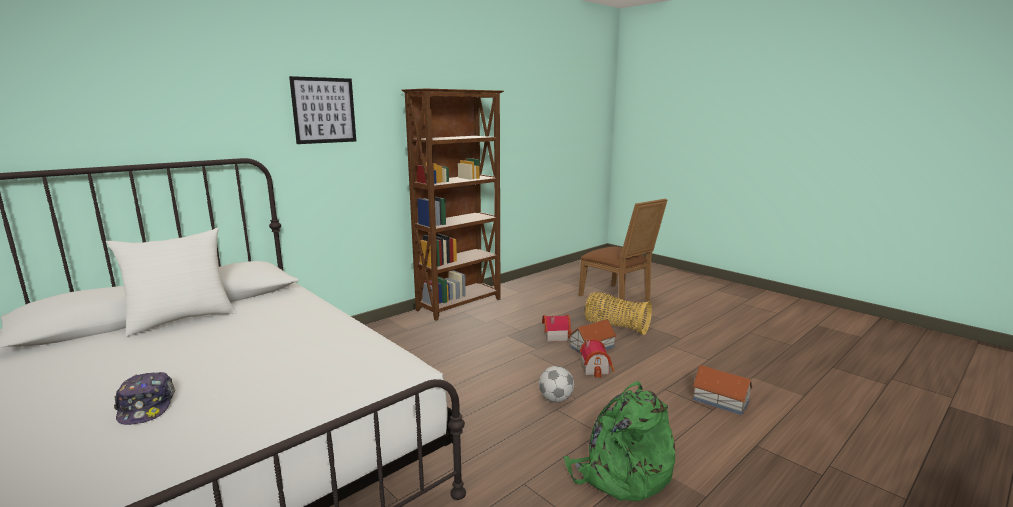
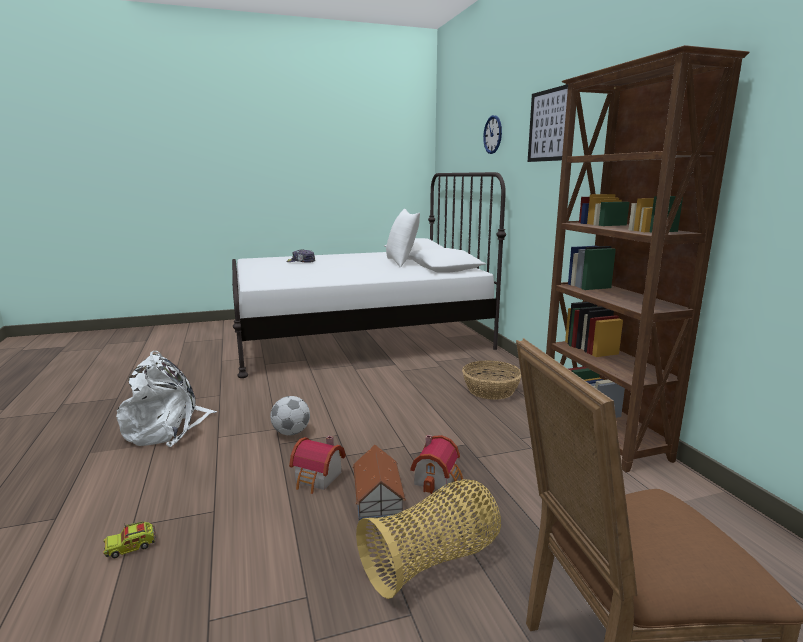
camera: 115 degrees right, 0 degrees up
green backpack [564,381,675,501] -> white backpack [116,350,217,447]
toy house [693,365,753,415] -> toy truck [103,521,156,558]
none -> basket [462,361,521,400]
none -> wall clock [483,115,502,154]

